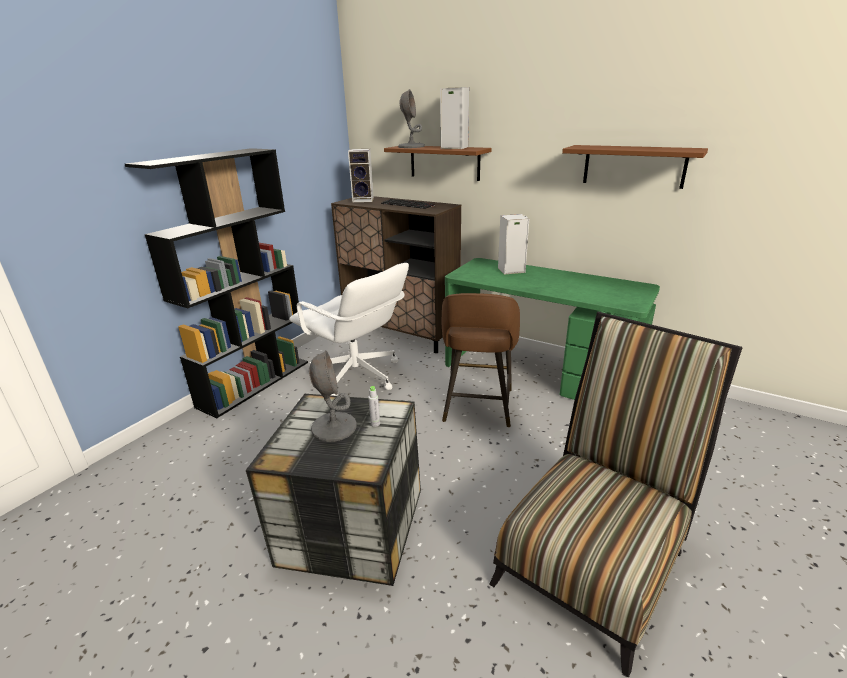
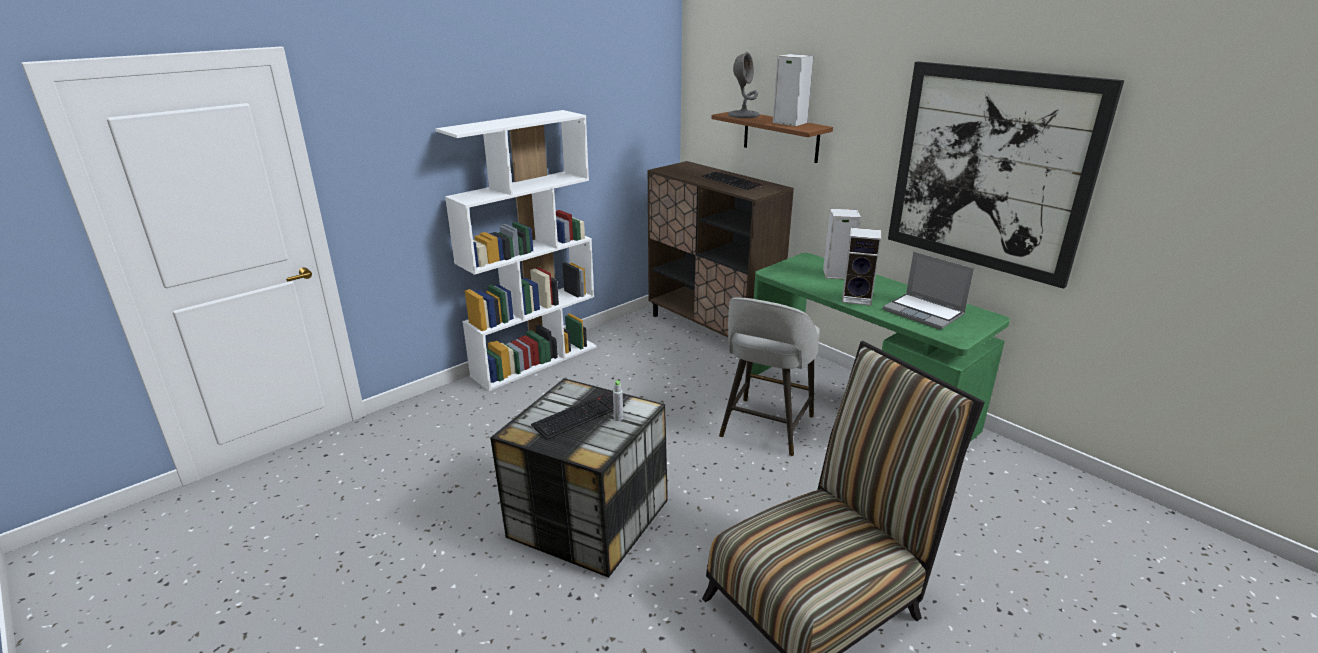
camera: 15 degrees right, 0 degrees up
black bookcase [125,148,308,418] -> white bookcase [436,110,596,391]
white office chair [289,263,409,396] -> none
grey table lamp [309,350,357,442] -> keyboard [531,392,625,440]
speaker [348,149,374,202] -> speaker moved to [842,228,881,306]
brown stool [442,293,520,427] -> grey stool [719,297,820,456]
brown shelf [562,145,708,189] -> picture [888,61,1124,289]
none -> laptop [883,252,974,330]

